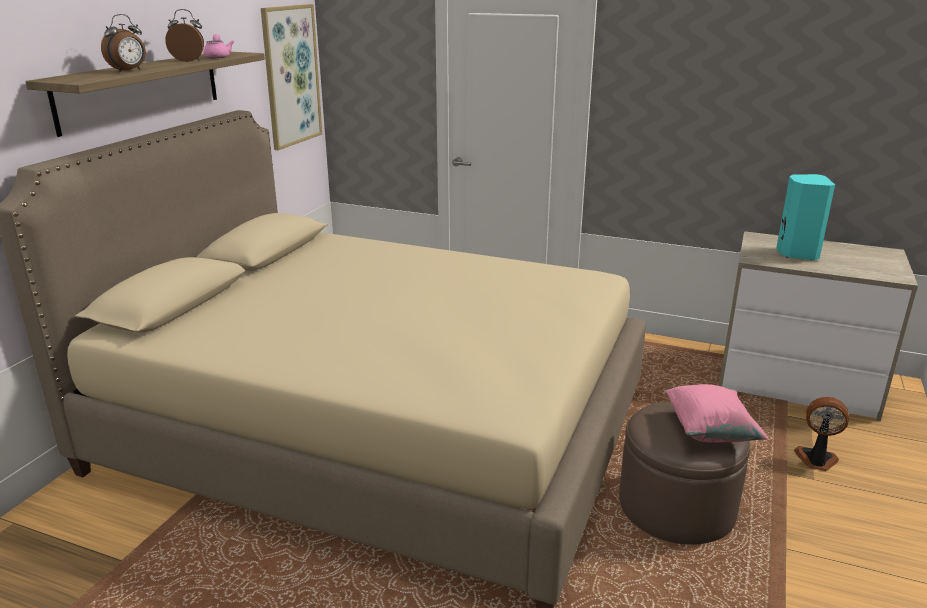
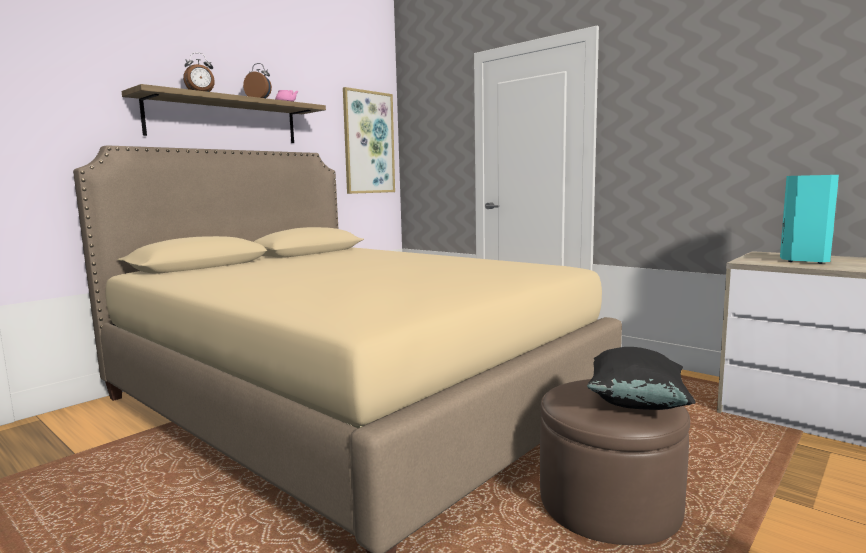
camera: 20 degrees right, 15 degrees down
pink pillow [665,384,768,443] -> black pillow [587,347,696,410]
fan [794,397,849,471] -> none

